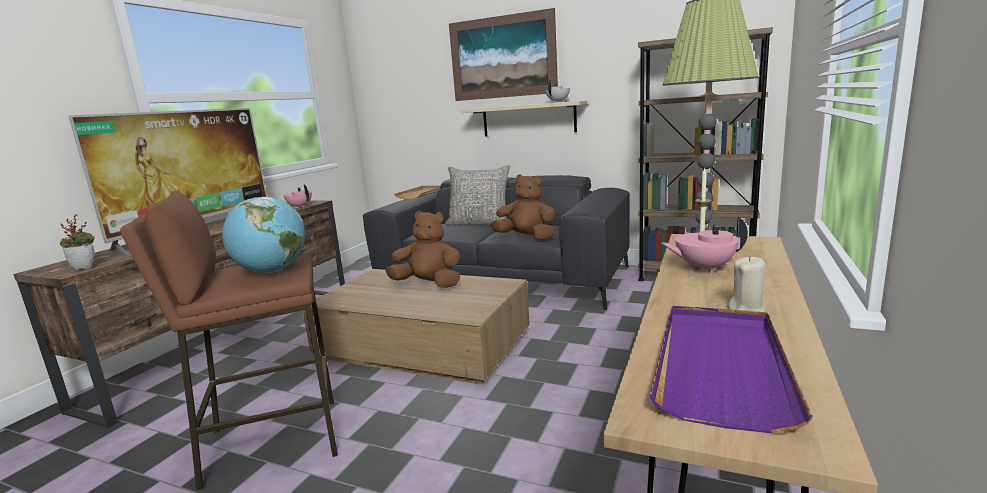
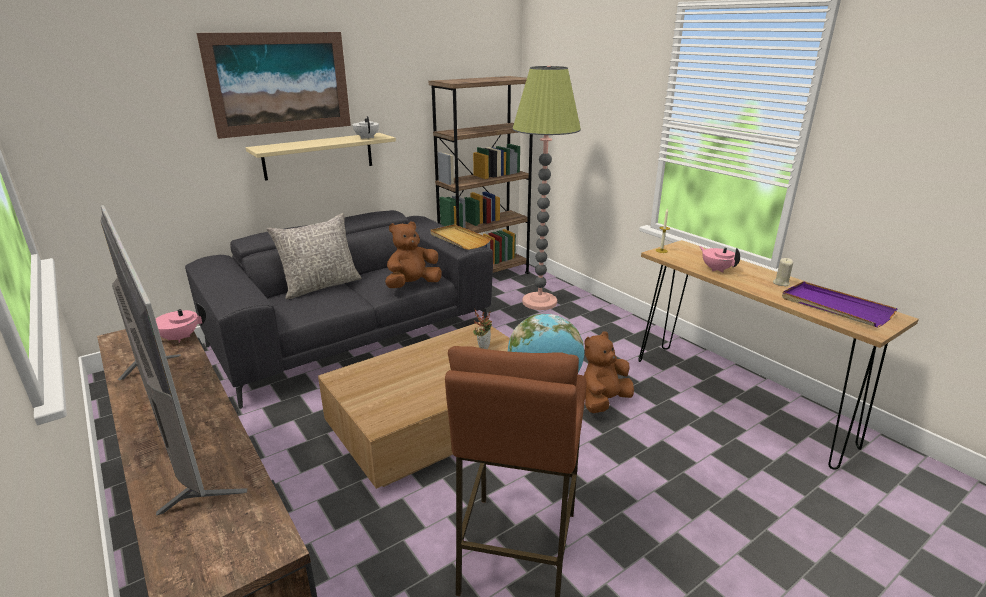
camera: 60 degrees left, 10 degrees up
potted plant [60,214,95,270] -> potted plant moved to [473,310,492,349]
brown plush toy [386,210,461,288] -> brown plush toy moved to [584,332,634,413]
beige tray [394,186,440,199] -> beige tray moved to [430,224,491,250]
pink teapot [661,216,748,273] -> pink teapot turned 120 degrees clockwise [699,246,740,272]

